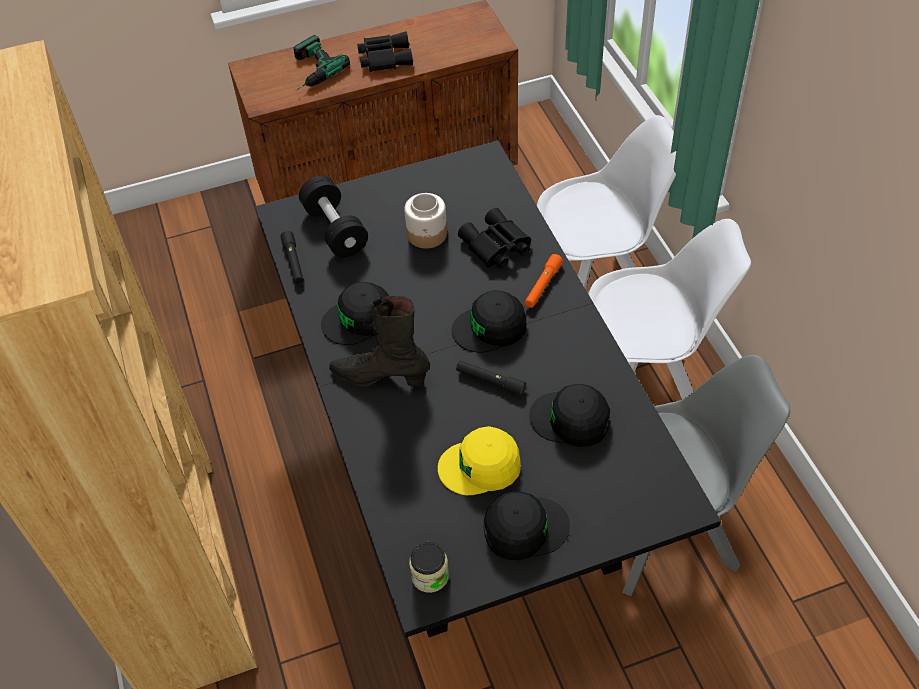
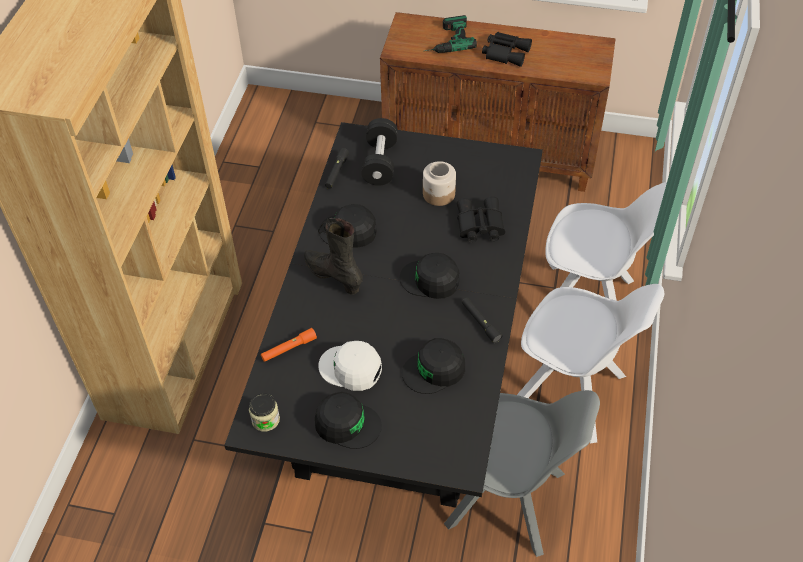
camera: 30 degrees right, 0 degrees up
yellow cap [438,426,520,495] -> white cap [318,341,382,391]
black flashlight [456,361,526,396] -> black flashlight moved to [462,297,502,343]
orange flashlight [525,254,563,308] -> orange flashlight moved to [261,328,317,362]
black cap [529,384,610,447] -> black cap turned 75 degrees counterclockwise [402,338,465,394]

